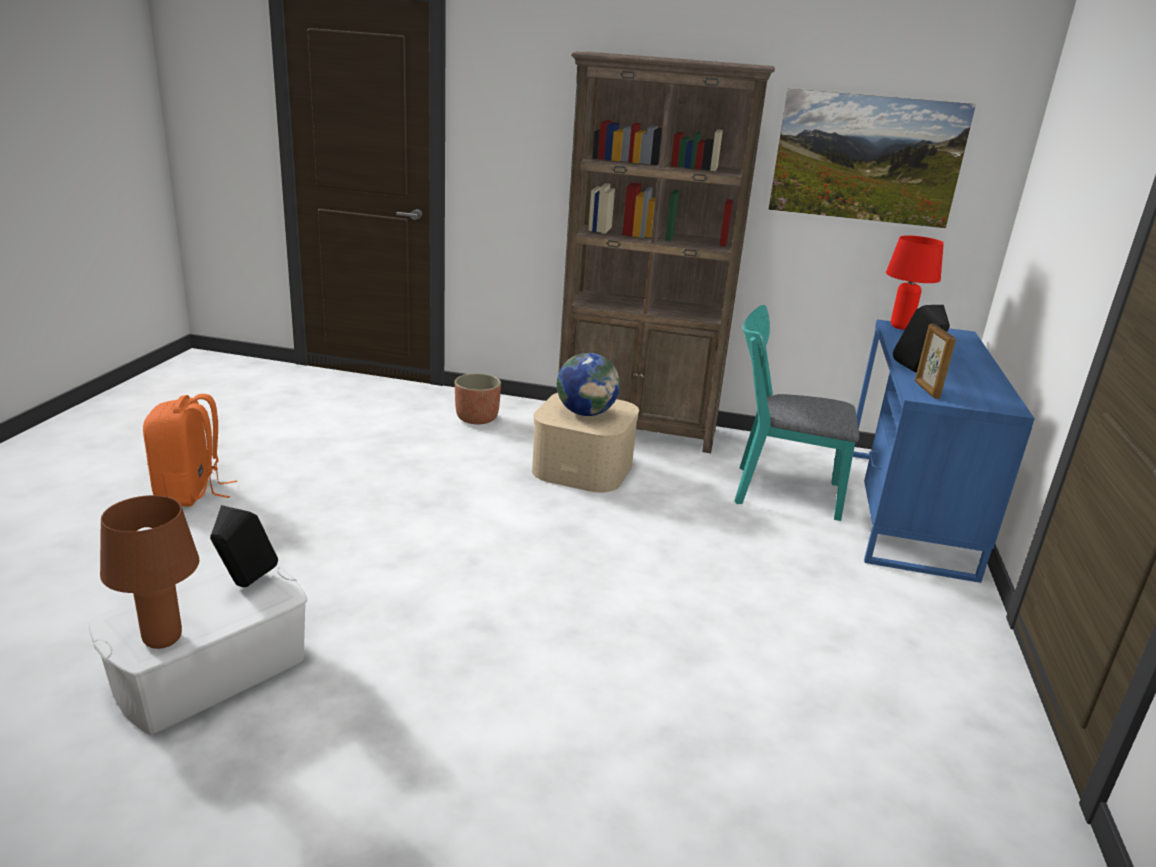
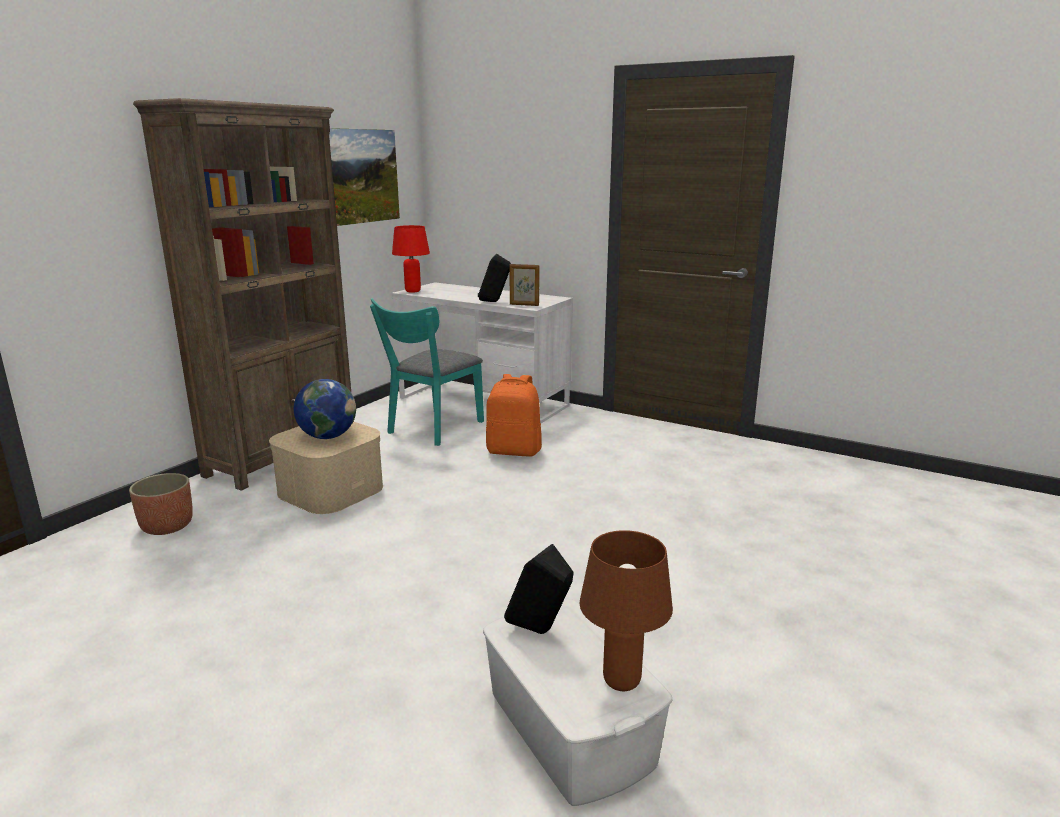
camera: 70 degrees left, 5 degrees down
orange backpack [143,394,237,506] -> orange backpack moved to [486,374,542,457]
blue desk [853,319,1035,583] -> white desk [392,282,573,423]

